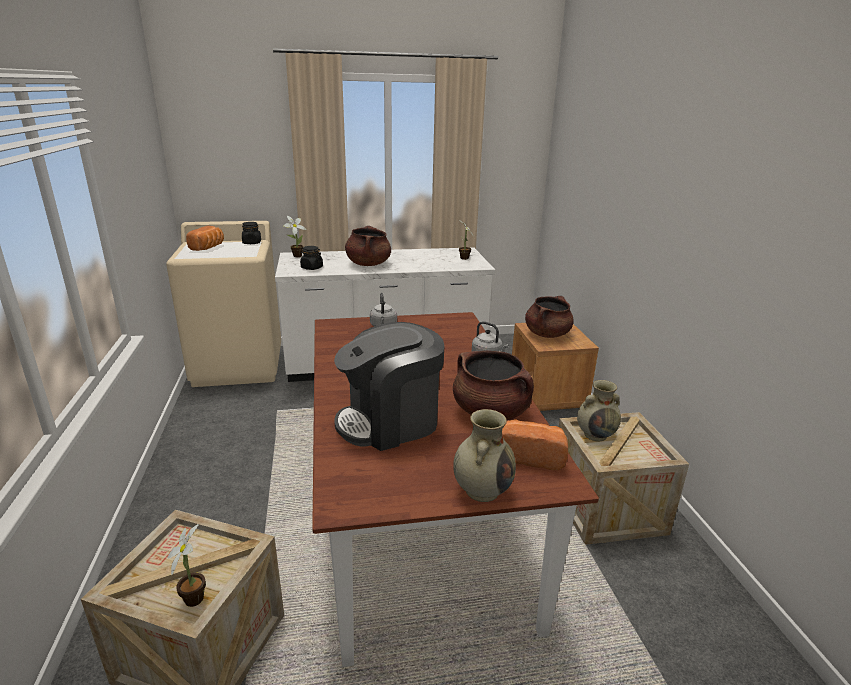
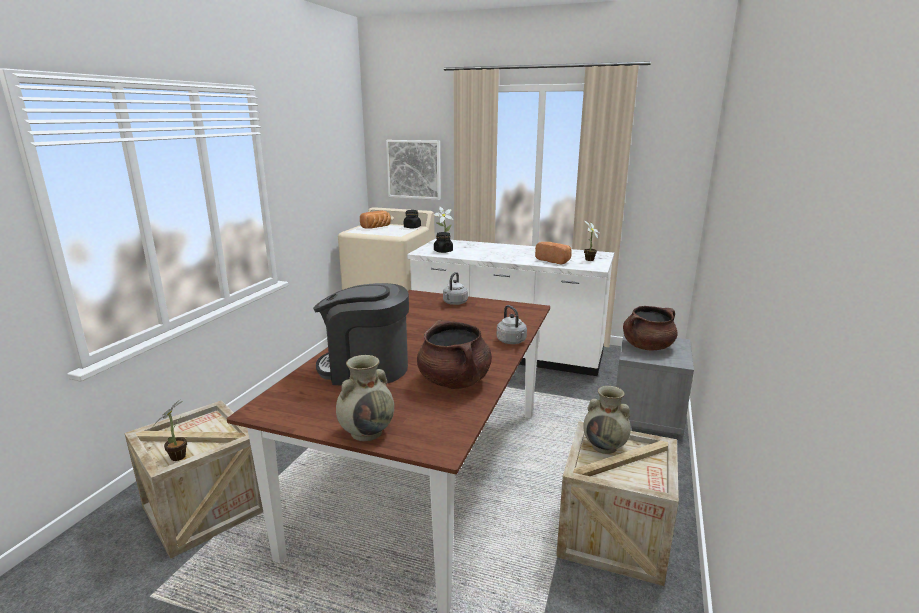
camera: 30 degrees right, 5 degrees down
brown cooking pot [345,226,391,266] -> none
bread [502,420,568,470] -> bread moved to [535,242,572,265]
brown nightstand [512,323,599,411] -> grey nightstand [616,334,694,436]
none -> picture [386,140,441,200]

